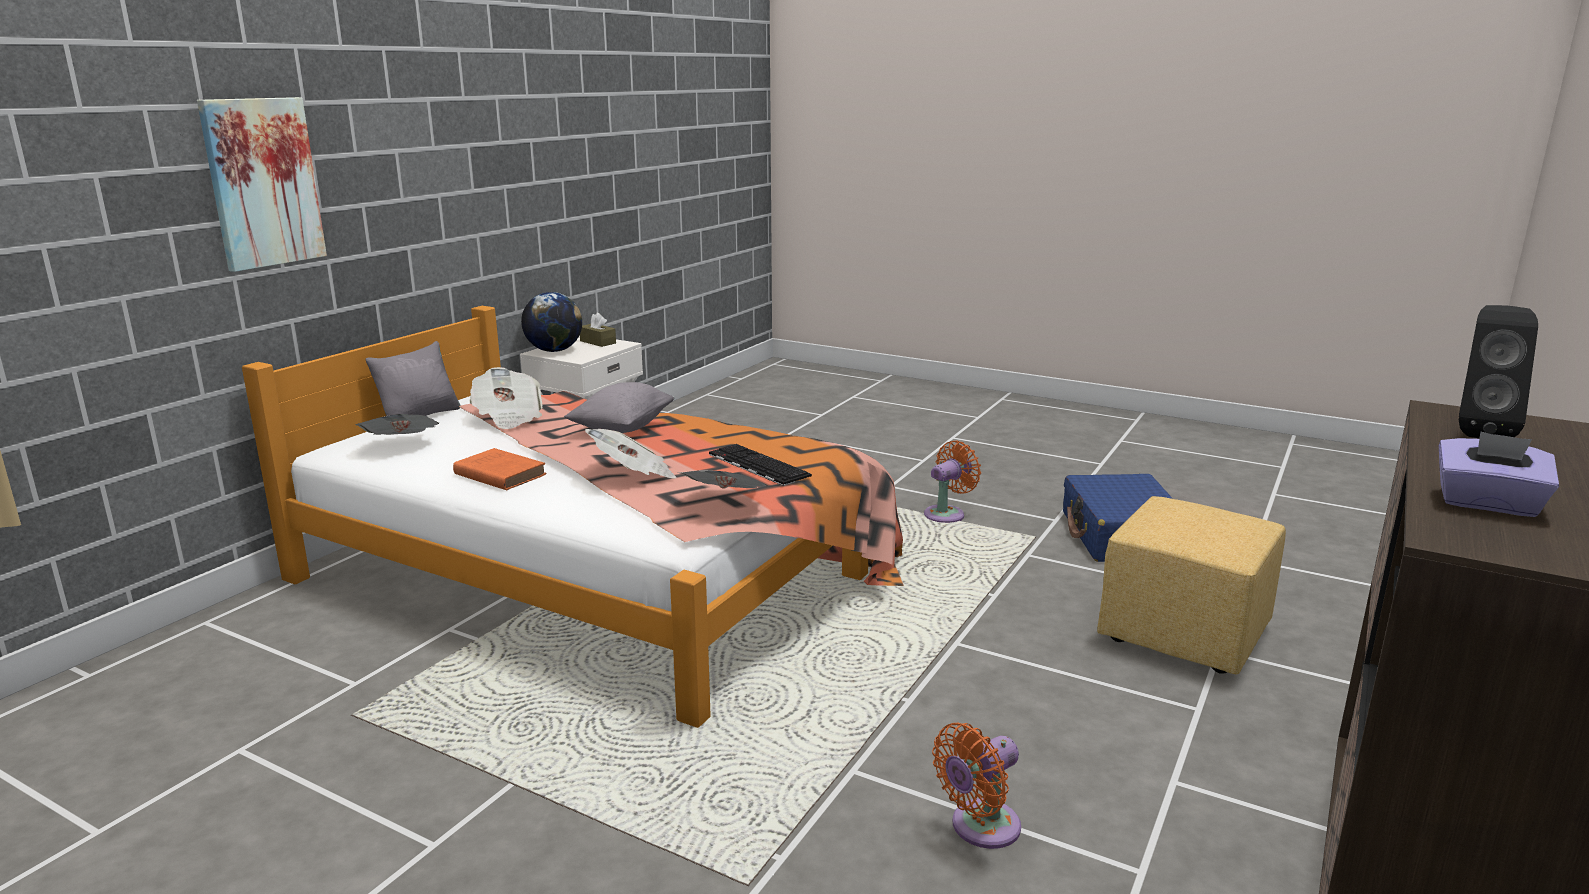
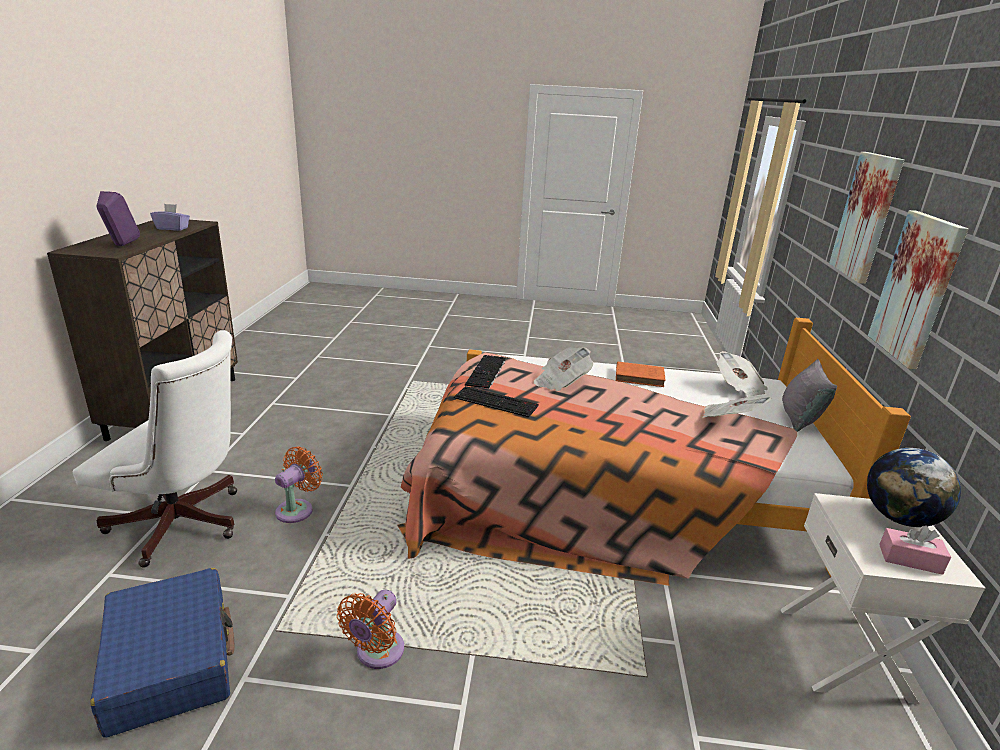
camera: 155 degrees right, 5 degrees up
grey pillow [564,382,674,433] -> none
brown tissue box [580,313,616,347] -> pink tissue box [879,525,951,575]
newspaper [677,470,767,489] -> keyboard [465,355,506,389]
orange fan [932,722,1021,849] -> orange fan moved to [275,446,323,523]
yellow ottoman [1097,496,1286,674] -> white office chair [73,330,237,568]
black speaker [1459,305,1538,439] -> purple speaker [96,191,140,246]
none -> picture [868,210,968,369]

